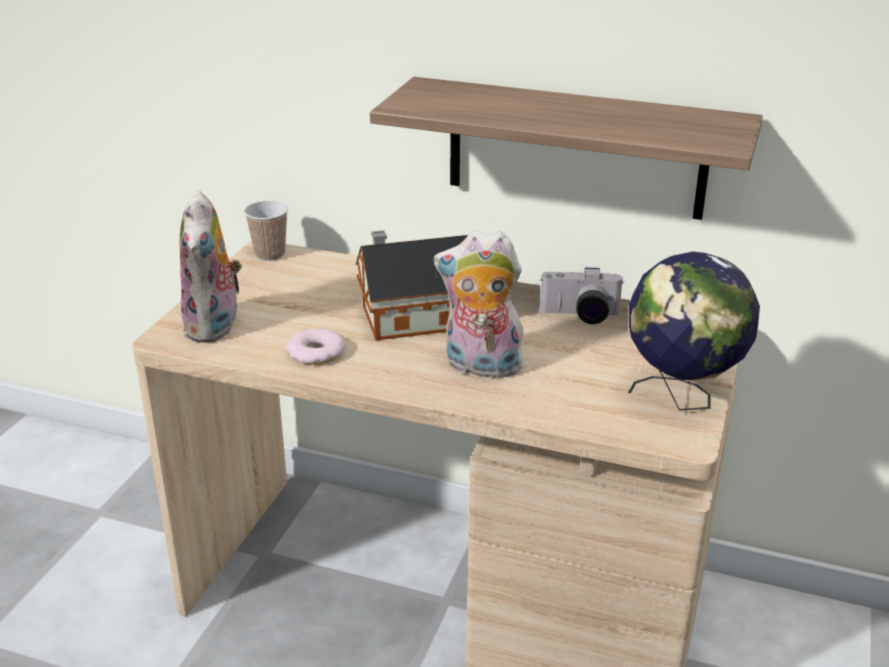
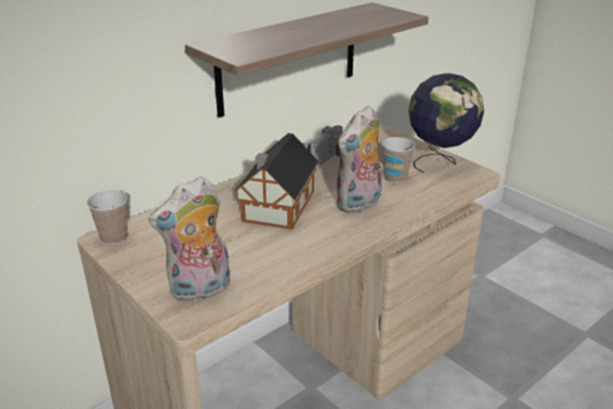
camera: 60 degrees left, 0 degrees up
plush toy [179,191,242,343] -> plush toy turned 120 degrees clockwise [148,176,230,302]
donut [286,328,345,365] -> none
none -> cup [382,137,415,183]

